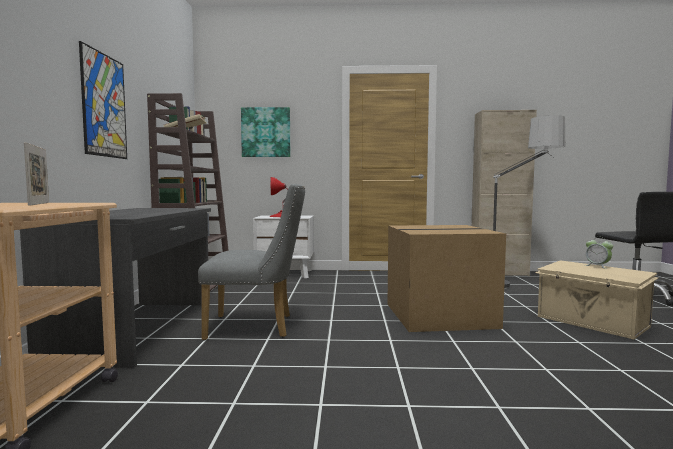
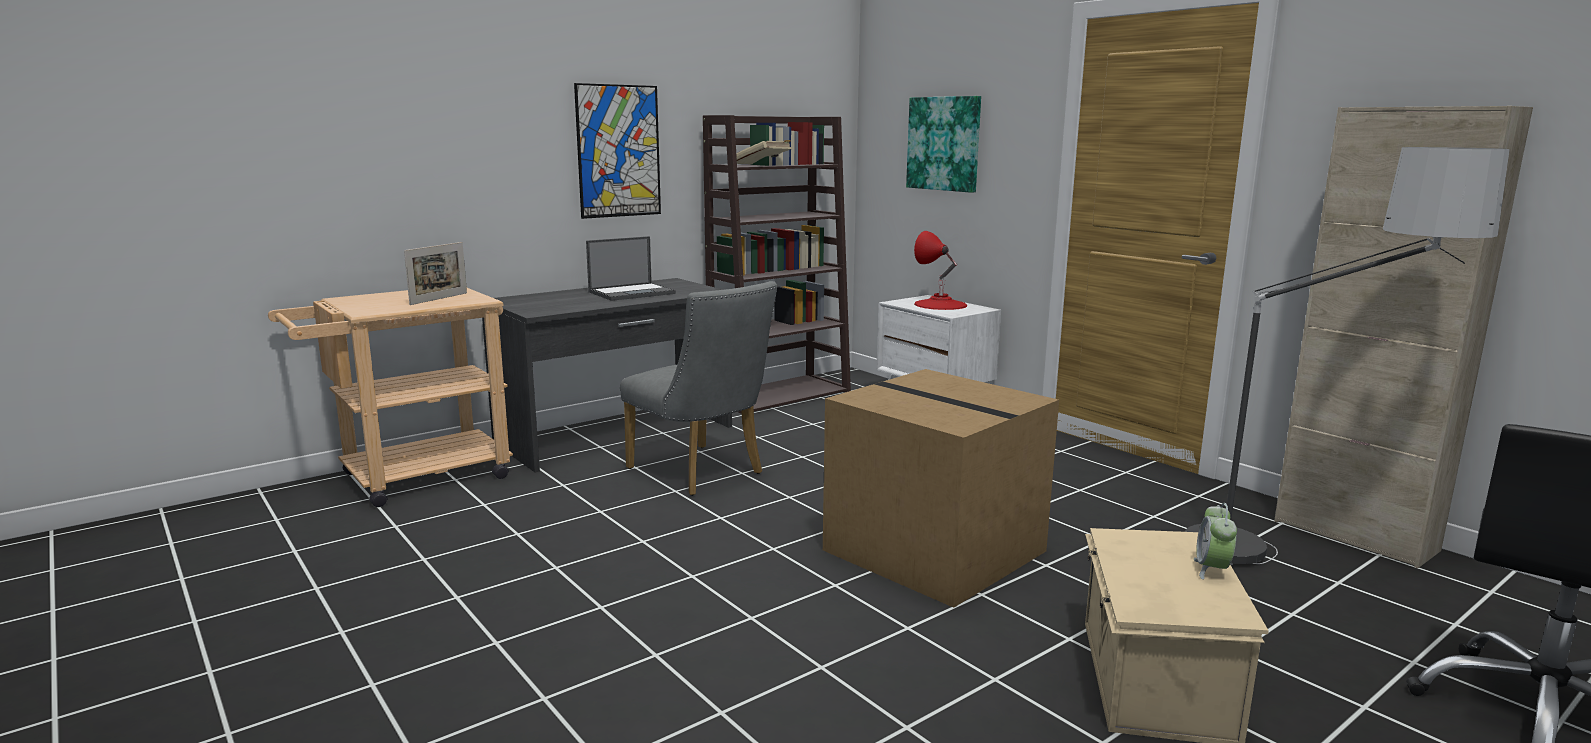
camera: 50 degrees right, 10 degrees up
none -> laptop [586,236,676,301]

